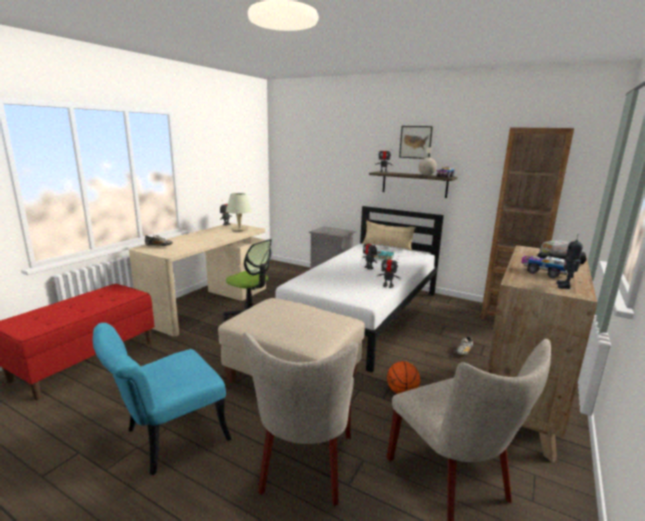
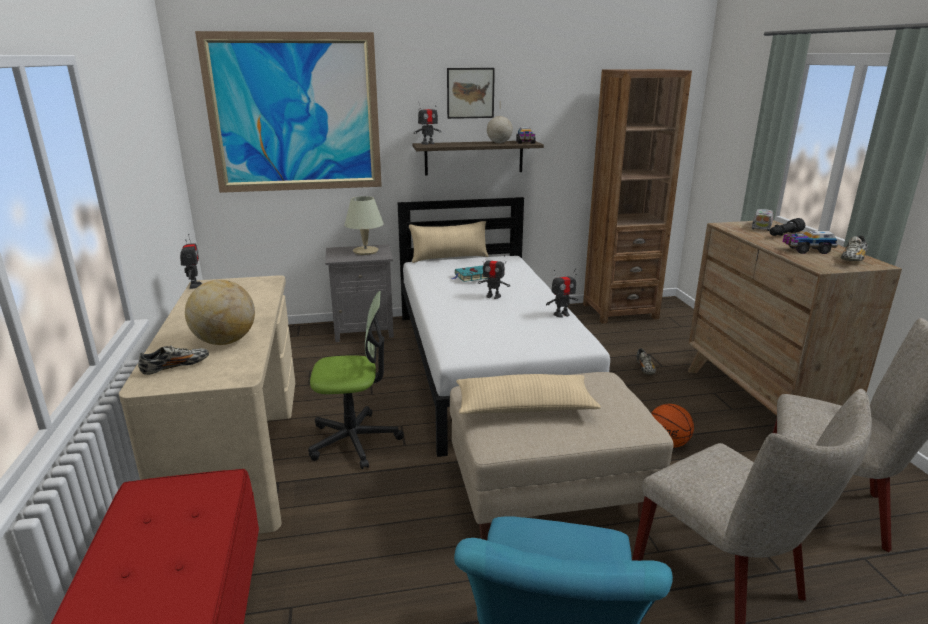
camera: 40 degrees left, 5 degrees up
beige table lamp [226,193,252,231] -> beige table lamp moved to [344,196,384,255]
toy robot [556,234,583,289] -> shoe [841,236,868,261]
none -> globe [185,280,255,345]
none -> picture [195,31,382,193]
none -> beige pillow [456,374,601,414]

